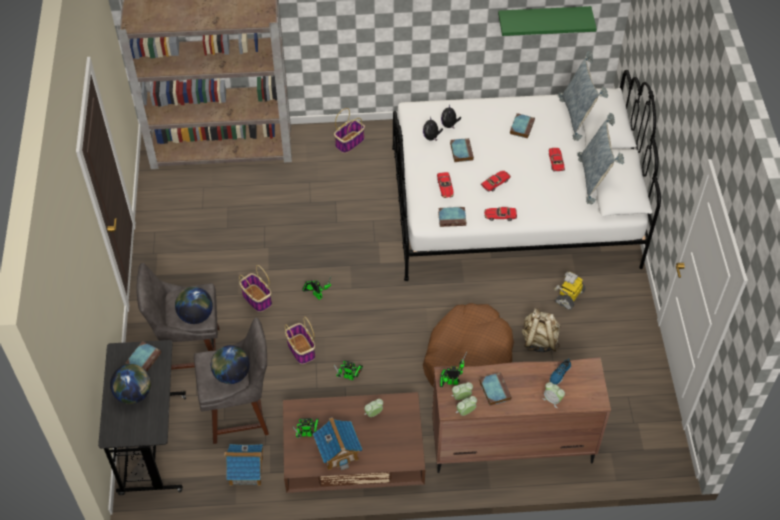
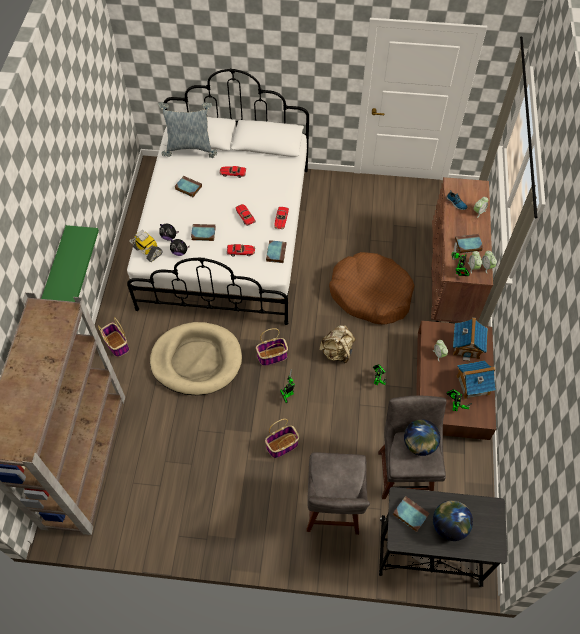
camera: 80 degrees left, 5 degrees up
globe [175,287,213,324] -> none
toy house [224,444,263,486] -> toy house moved to [453,317,488,361]
basket [285,316,315,364] -> basket moved to [256,328,288,366]
green shelf [498,6,597,36] -> green shelf moved to [41,225,99,302]
beige backpack [522,308,561,352] -> beige backpack moved to [319,325,356,364]
toy robot [555,272,586,310] -> toy robot moved to [129,230,163,262]
pillow [577,113,624,205] -> none
none -> beige dog bed [150,322,242,395]

